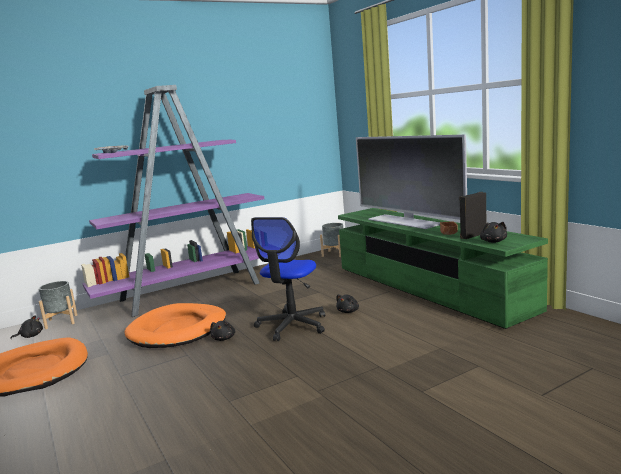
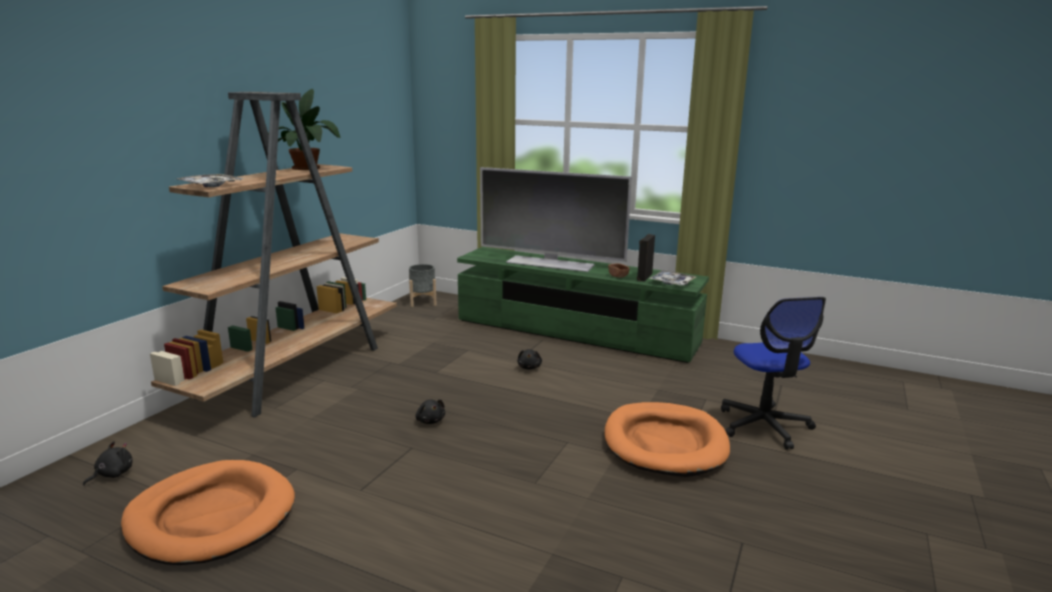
camera: 35 degrees left, 5 degrees up
grey planter [39,281,77,329] -> none
purple bookcase [81,85,264,317] -> brown bookcase [150,92,397,418]
orange dog bed [124,303,226,348] -> orange dog bed moved to [604,402,730,477]
office chair [251,217,325,341] -> office chair moved to [721,297,826,450]
black plush toy [480,222,507,243] -> tray [648,270,696,286]
none -> potted plant [268,89,340,170]

